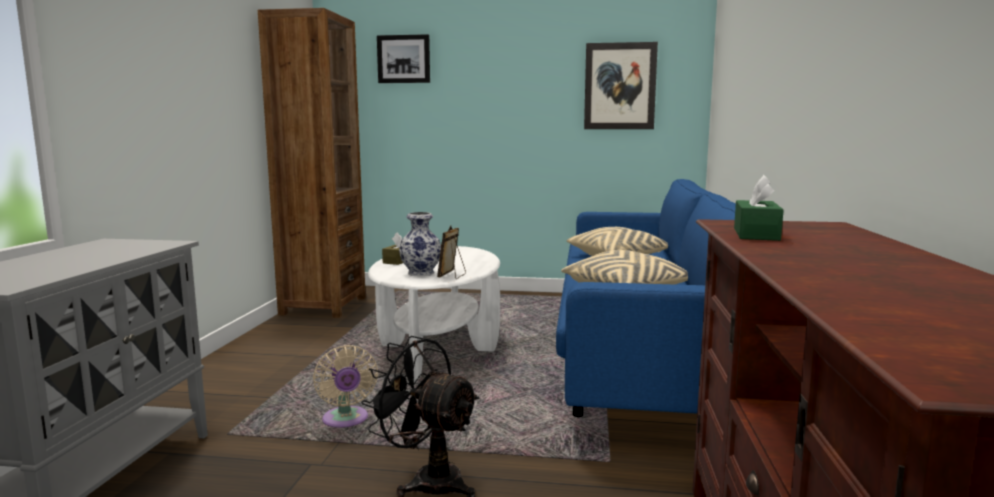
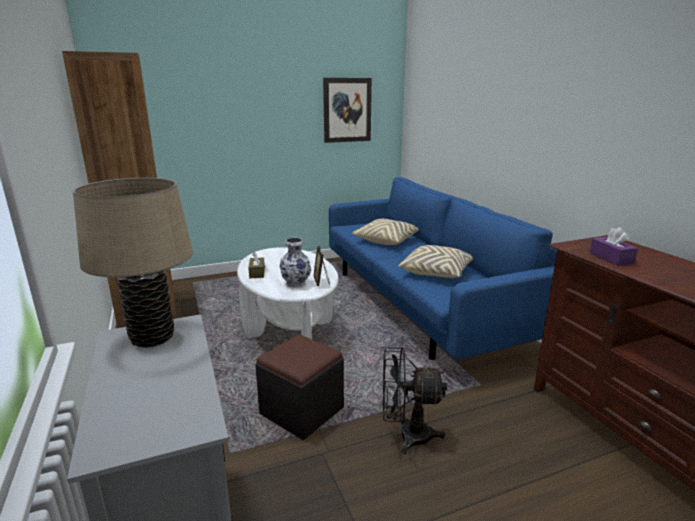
camera: 30 degrees left, 10 degrees up
beige fan [313,345,378,428] -> black ottoman [255,334,344,440]
picture [377,34,430,83] -> none
green tissue box [734,175,784,241] -> purple tissue box [590,227,638,266]
none -> beige table lamp [73,178,193,348]

